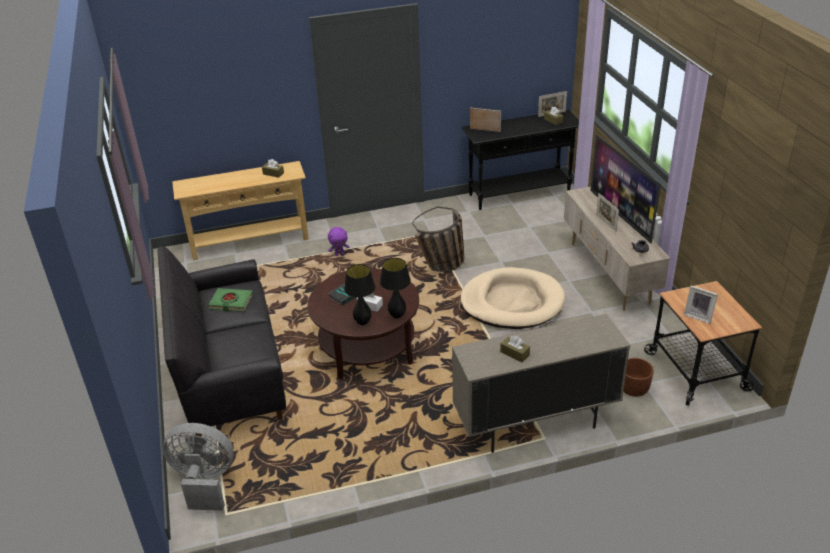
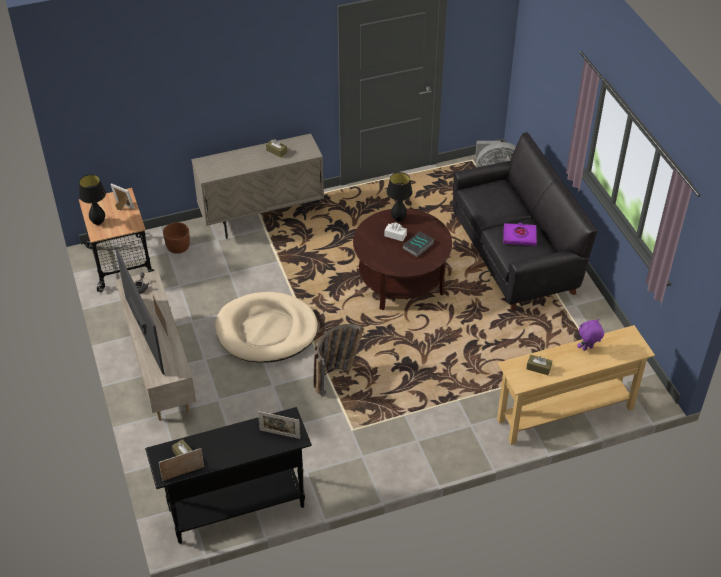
camera: 175 degrees right, 10 degrees up
green book [208,288,253,312] -> purple book [503,223,537,246]
purple plush toy [328,227,349,256] -> purple plush toy moved to [577,319,604,351]
black table lamp [380,258,411,319] -> black table lamp moved to [79,175,106,225]

